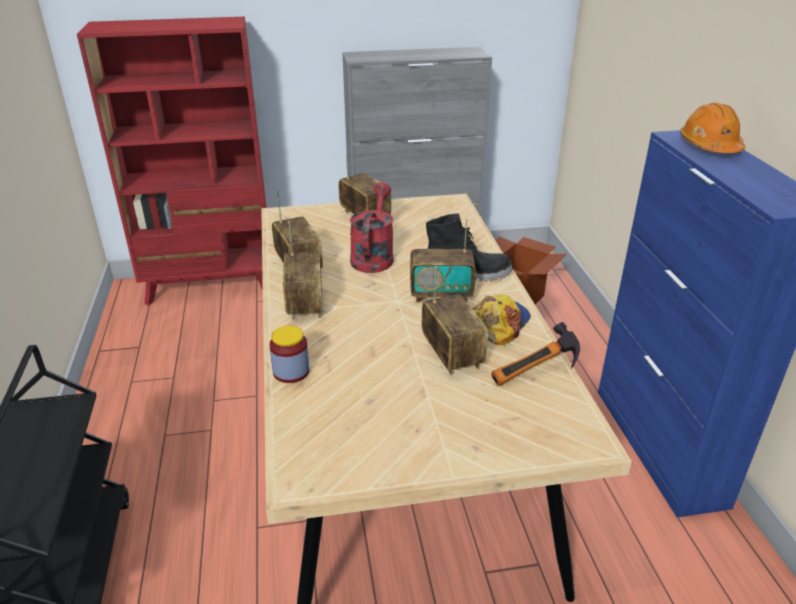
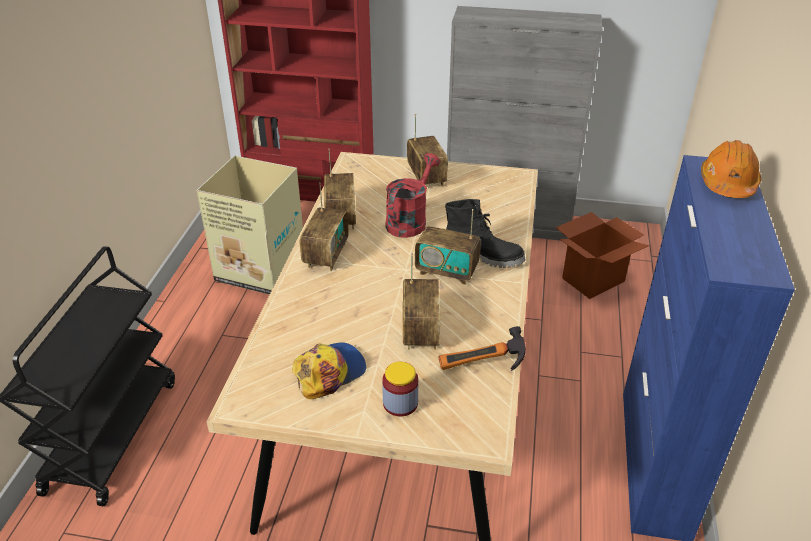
camera: 20 degrees right, 5 degrees up
jar [269,326,310,383] -> jar moved to [382,362,418,416]
cap [472,295,531,346] -> cap moved to [292,342,366,399]
none -> cardboard box [197,156,303,295]

